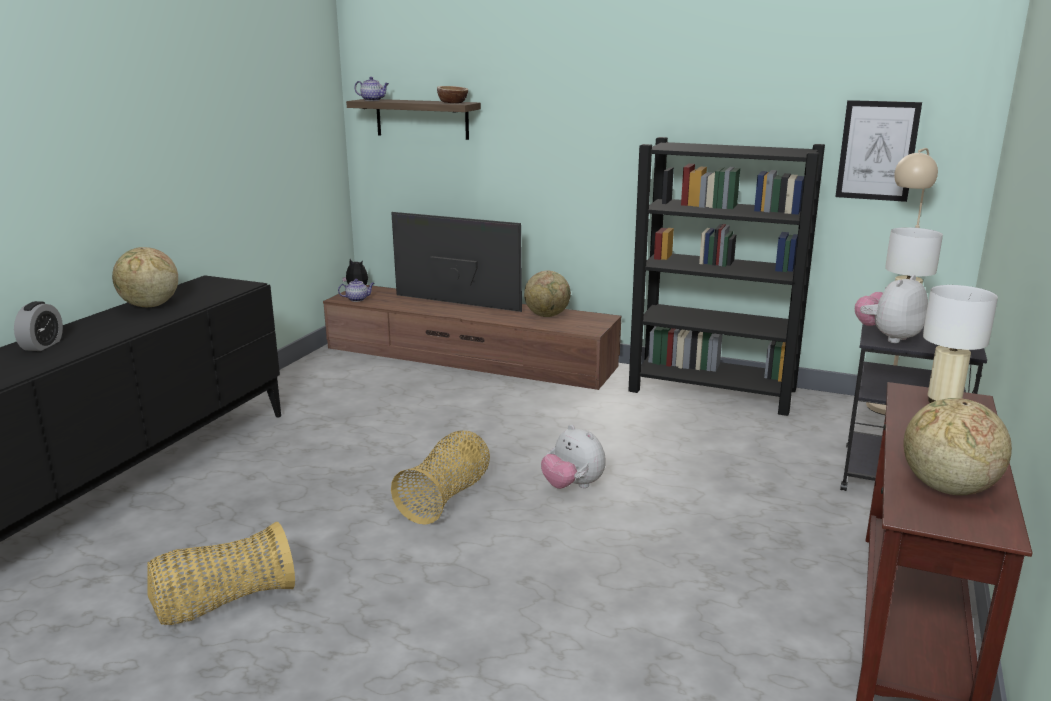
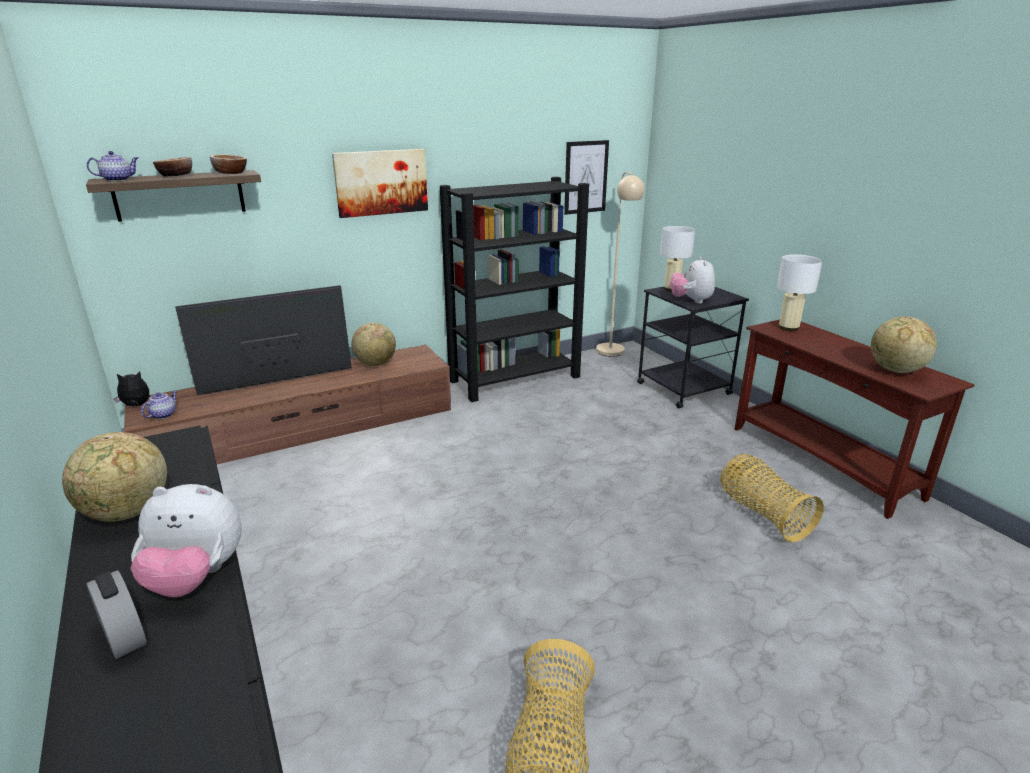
camera: 50 degrees left, 5 degrees up
basket [391,431,490,525] -> basket moved to [720,454,824,542]
plush toy [541,425,606,489] -> plush toy moved to [131,484,242,597]
none -> bowl [153,157,192,177]
none -> picture [332,149,428,218]

